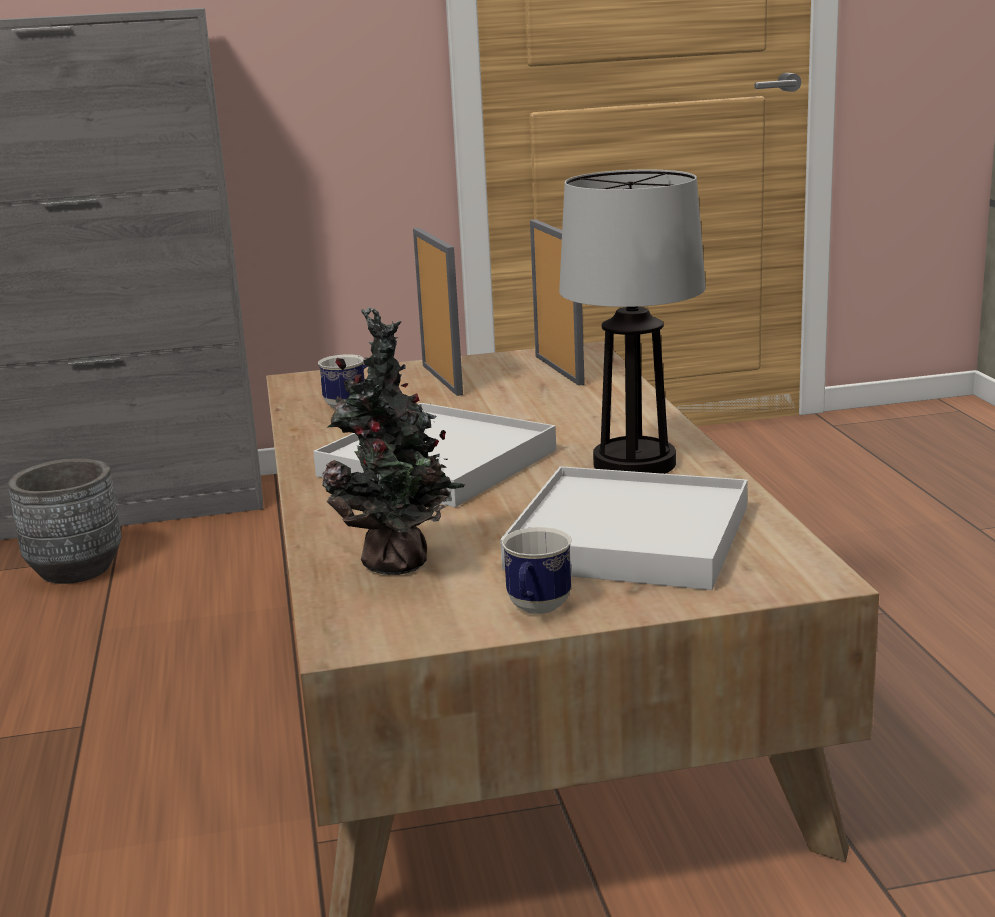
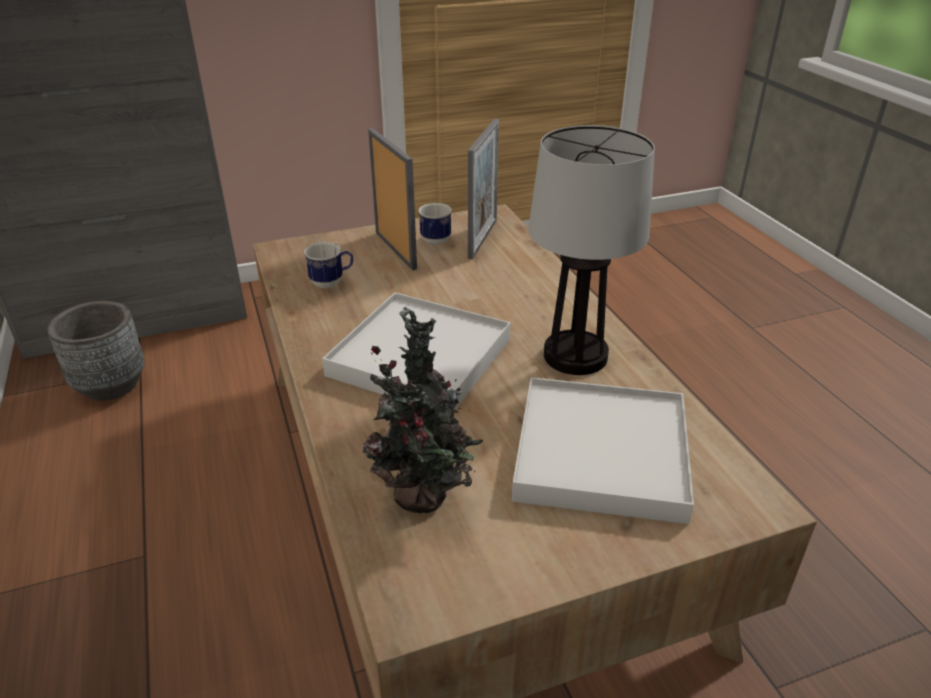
camera: 10 degrees left, 15 degrees up
mug [502,527,572,614] -> mug moved to [418,203,452,245]
picture frame [530,219,585,386] -> picture frame turned 45 degrees clockwise [468,119,499,259]

